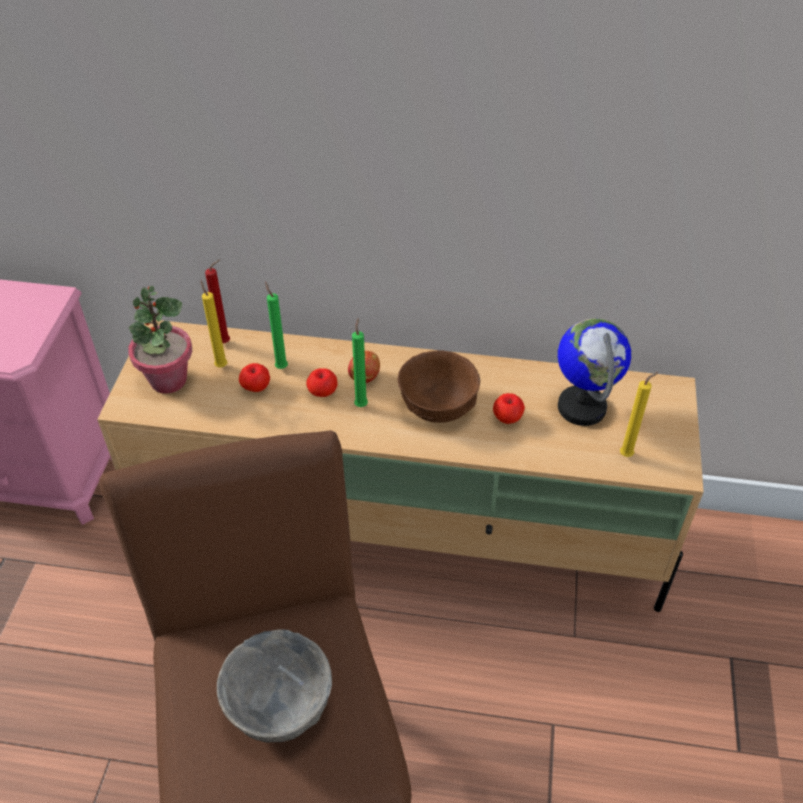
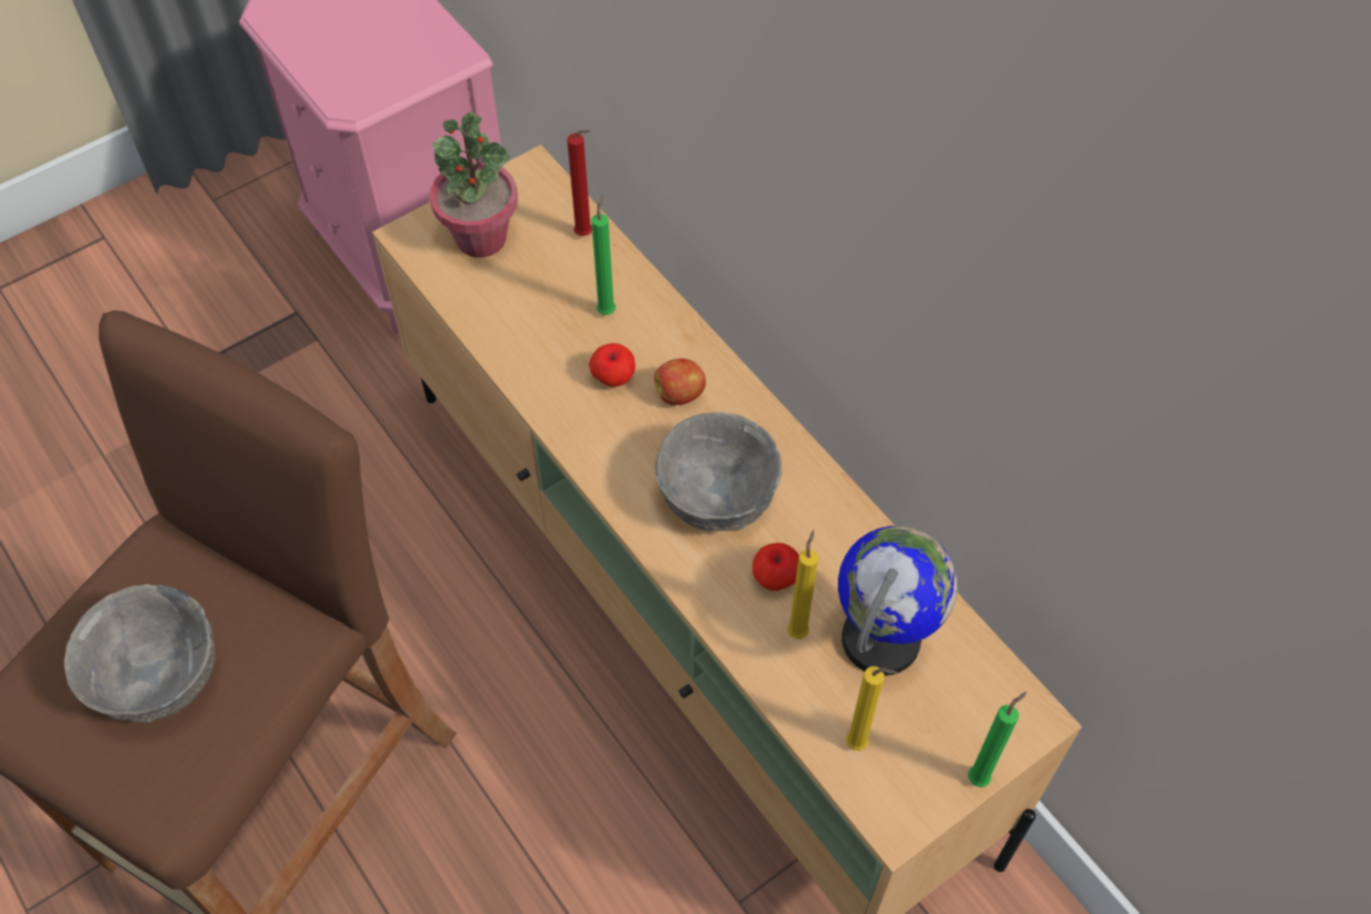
camera: 45 degrees right, 10 degrees up
yellow candle [200,281,227,368] -> yellow candle moved to [787,530,818,639]
apple [239,363,270,392] -> none
green candle [352,318,368,407] -> green candle moved to [968,692,1027,787]
brown bowl [397,350,480,423] -> grey bowl [655,412,782,531]

